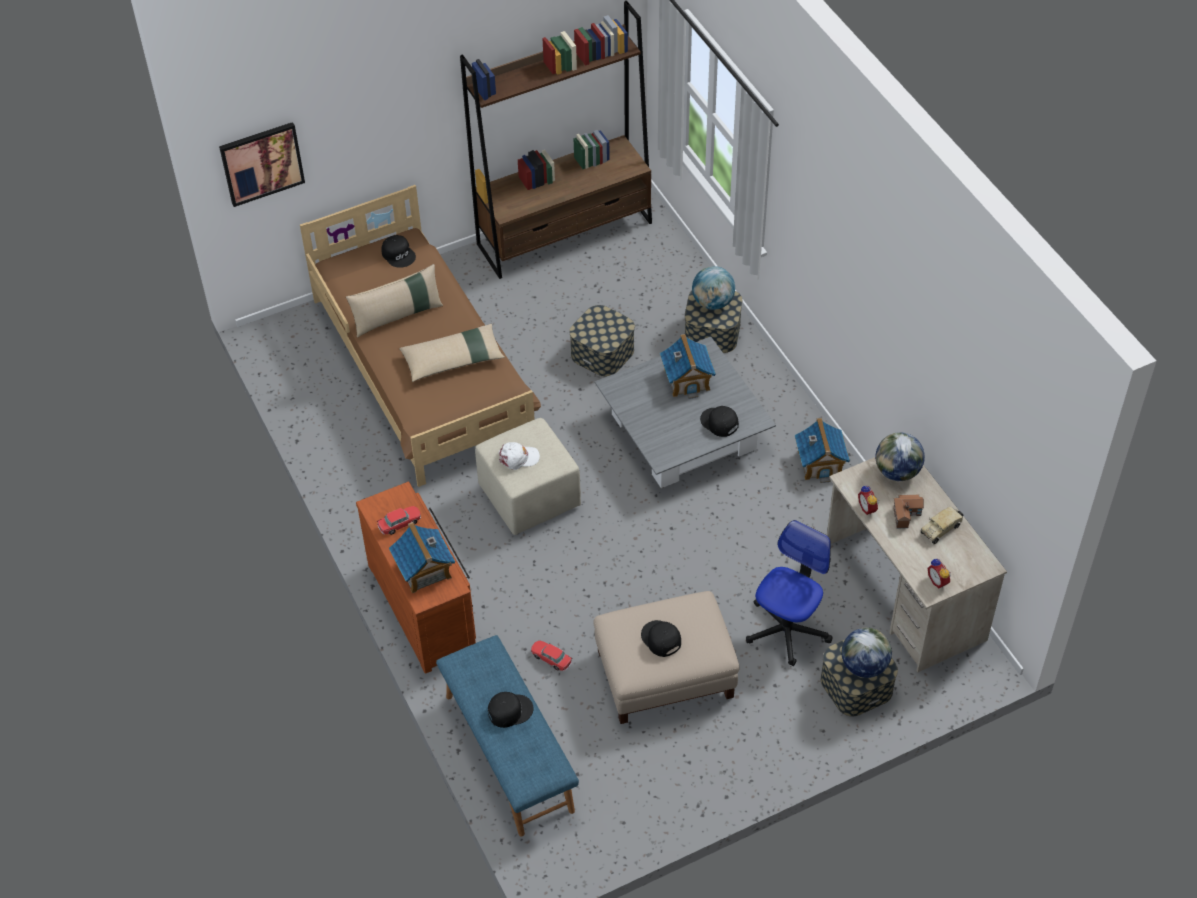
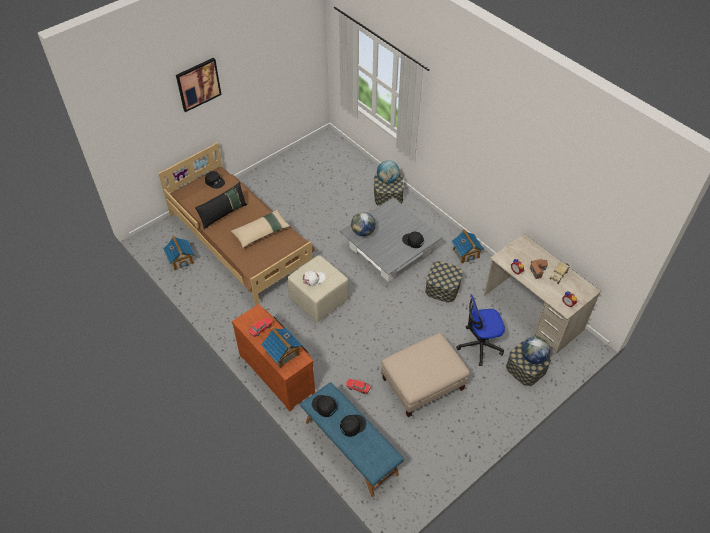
camera: 15 degrees left, 0 degrees up
picture [219,122,305,207] -> picture moved to [176,58,221,112]
beige pillow [346,264,443,338] -> black pillow [195,182,247,230]
brown bookcase [460,1,652,279] -> none
storage box [569,305,635,377] -> storage box moved to [425,261,463,303]
black cap [641,620,681,657] -> black cap moved to [312,395,337,417]
toy house [660,334,716,399] -> toy house moved to [163,236,195,271]
office chair [746,520,833,666] -> office chair turned 120 degrees counterclockwise [456,294,505,366]
globe [876,432,925,481] -> globe moved to [351,212,376,237]

